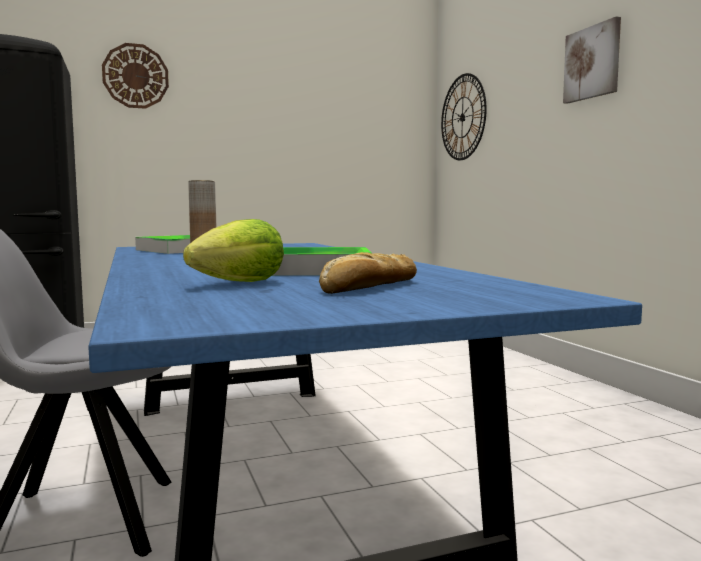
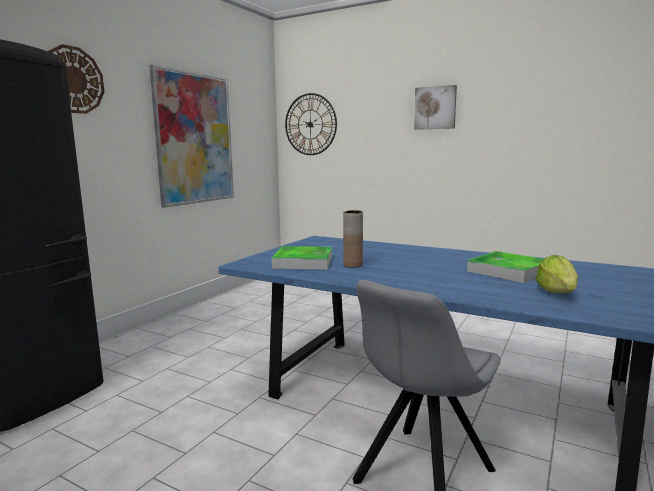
camera: 40 degrees left, 5 degrees up
bread [319,252,417,294] -> none
none -> picture [149,64,234,208]

